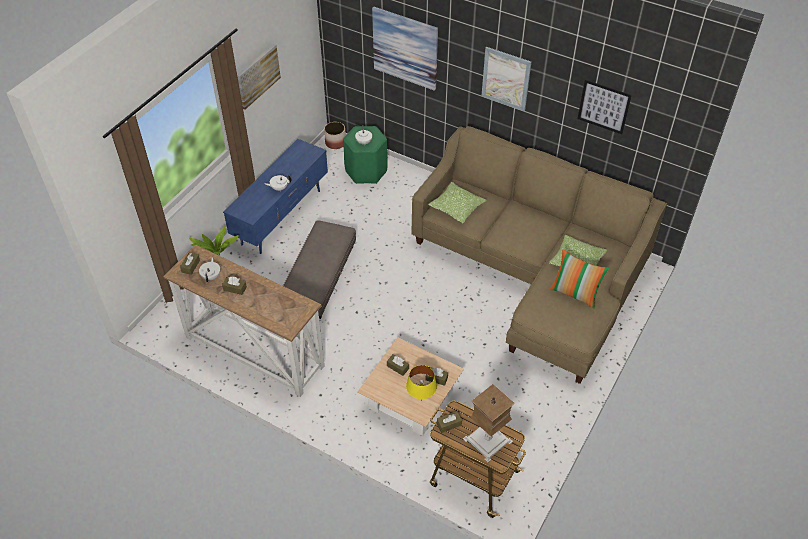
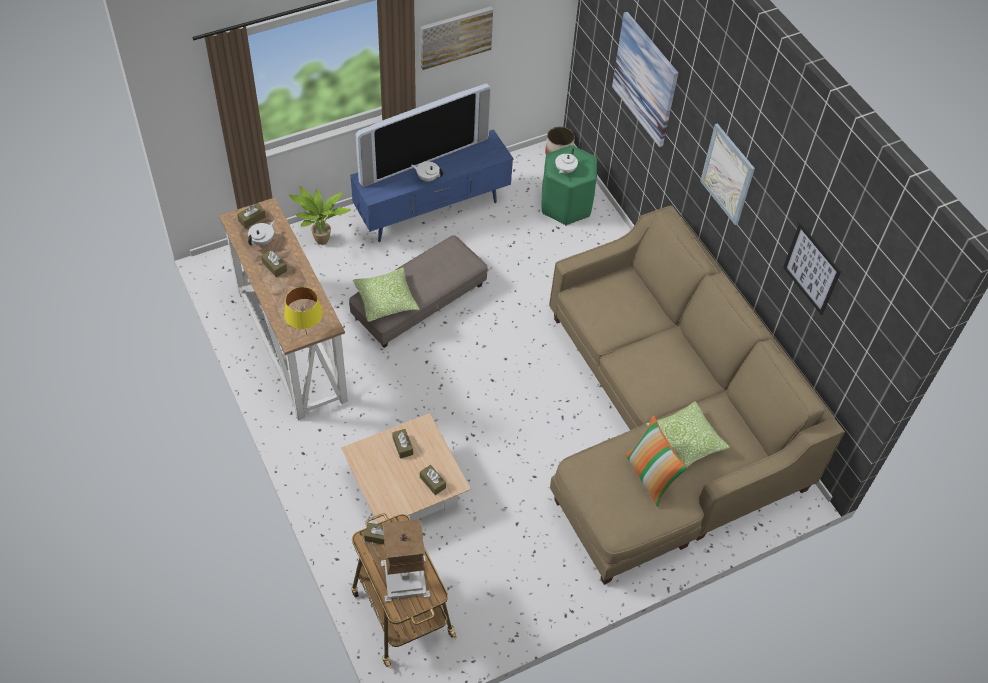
camera: 30 degrees right, 5 degrees up
yellow table lamp [406,365,437,399] -> yellow table lamp moved to [284,287,323,335]
pillow [428,182,487,223] -> pillow moved to [353,267,420,322]
none -> television [356,83,491,187]

